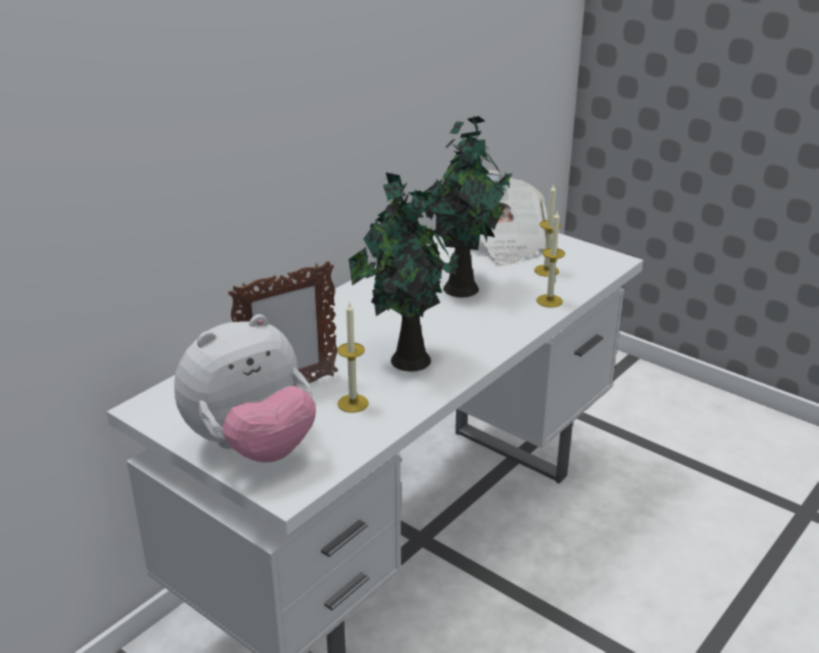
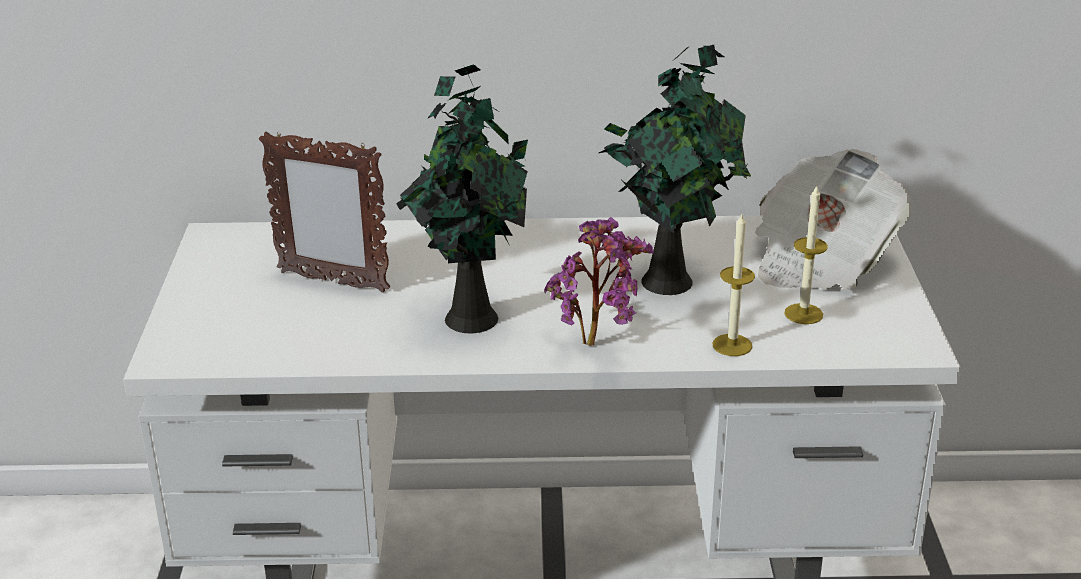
camera: 50 degrees right, 0 degrees up
plush toy [174,314,316,462] -> none
candle [337,301,369,413] -> none
none -> potted plant [544,217,654,346]

